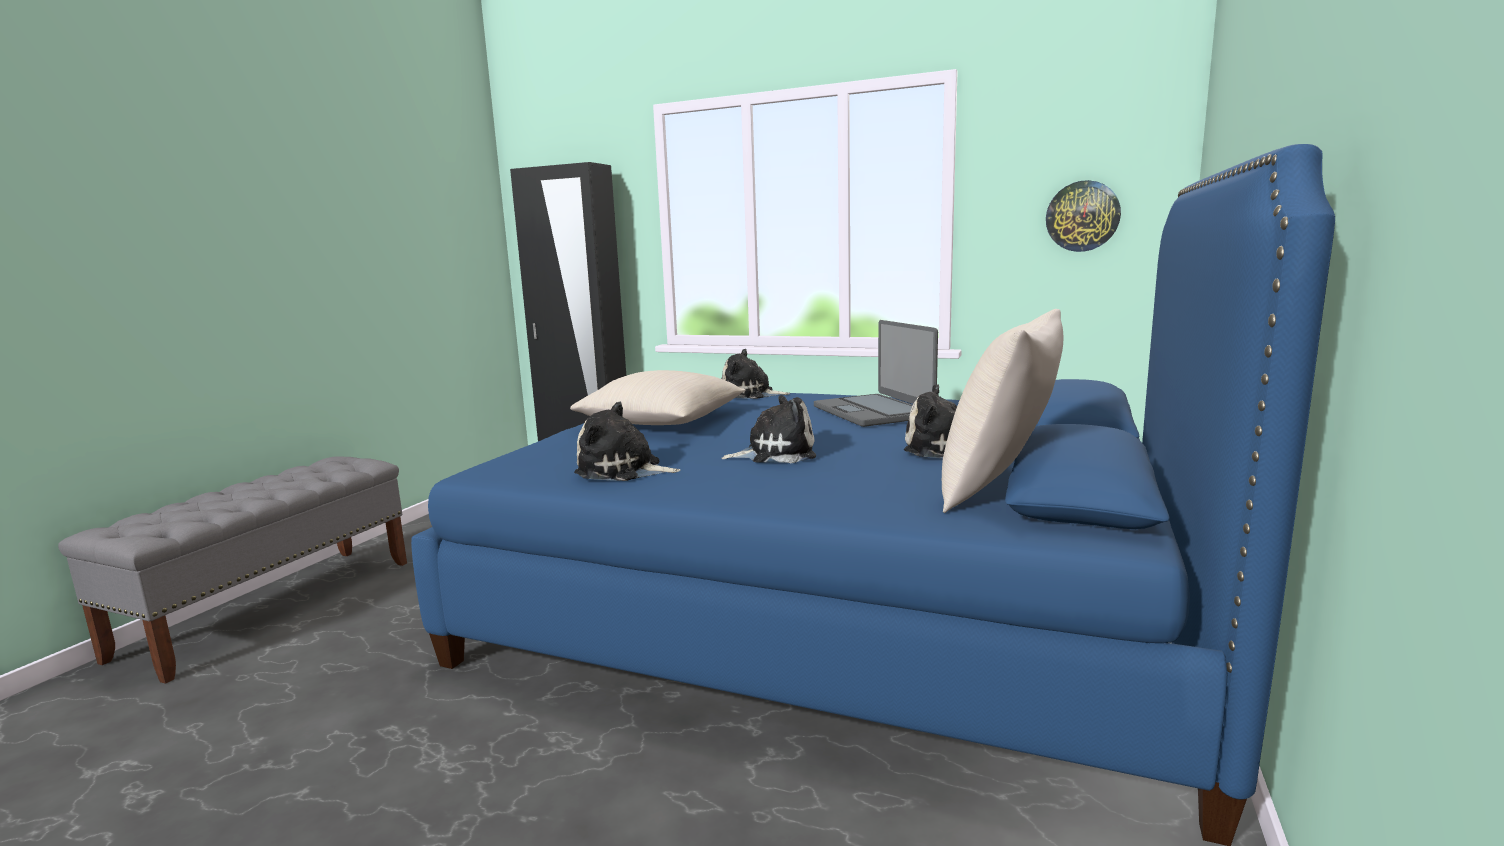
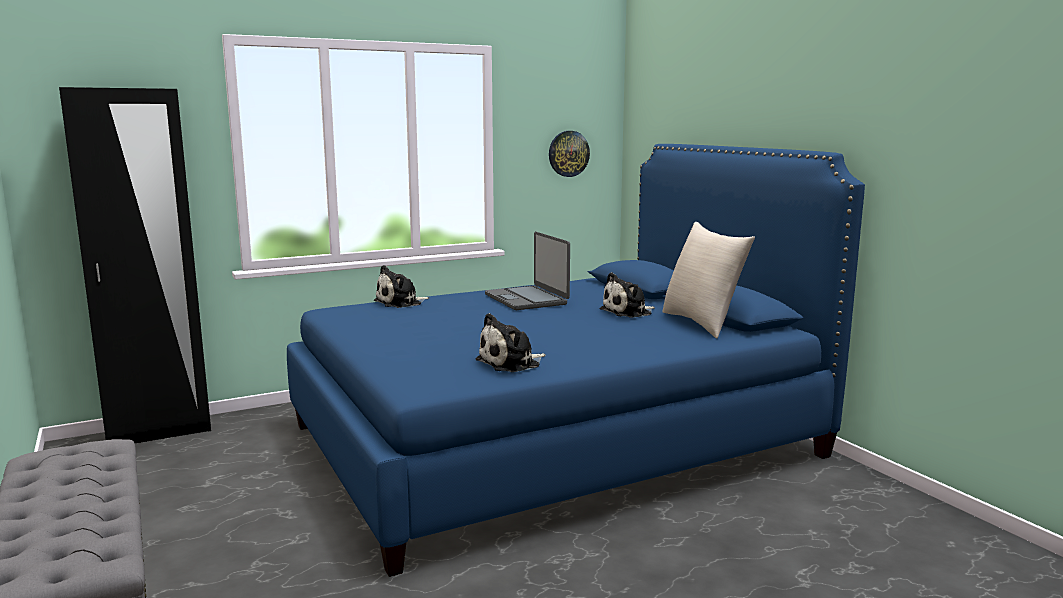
camera: 50 degrees left, 0 degrees up
beige pillow [570,370,746,425] -> none
plush toy [721,395,816,463] -> none
laptop [814,320,938,427] -> laptop turned 45 degrees clockwise [485,232,570,310]

